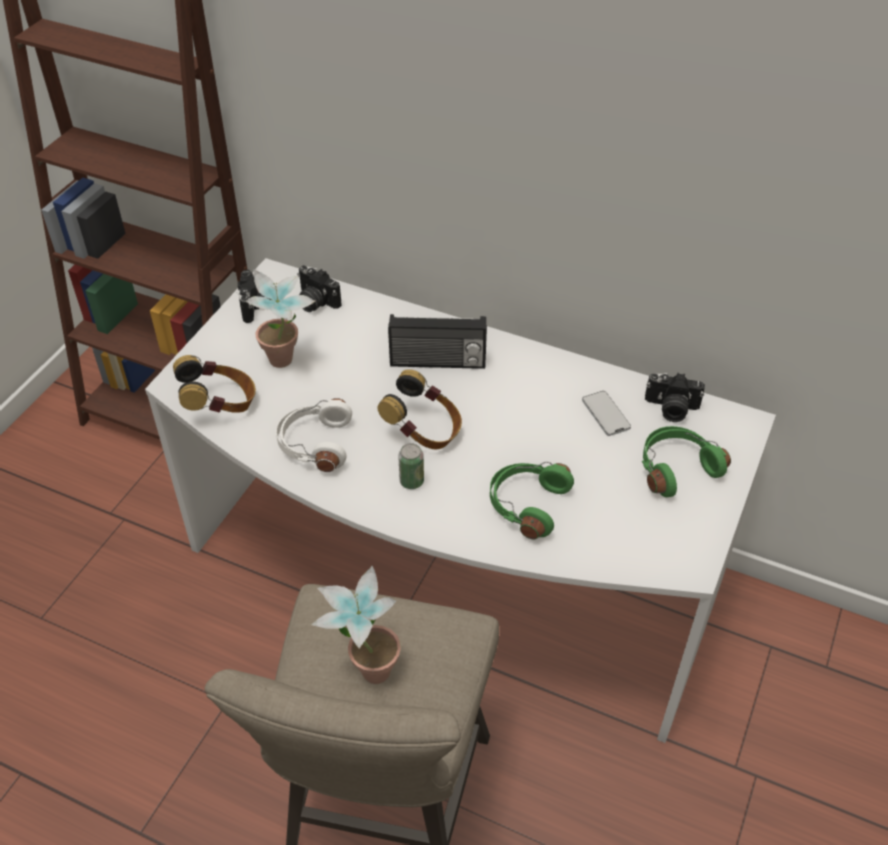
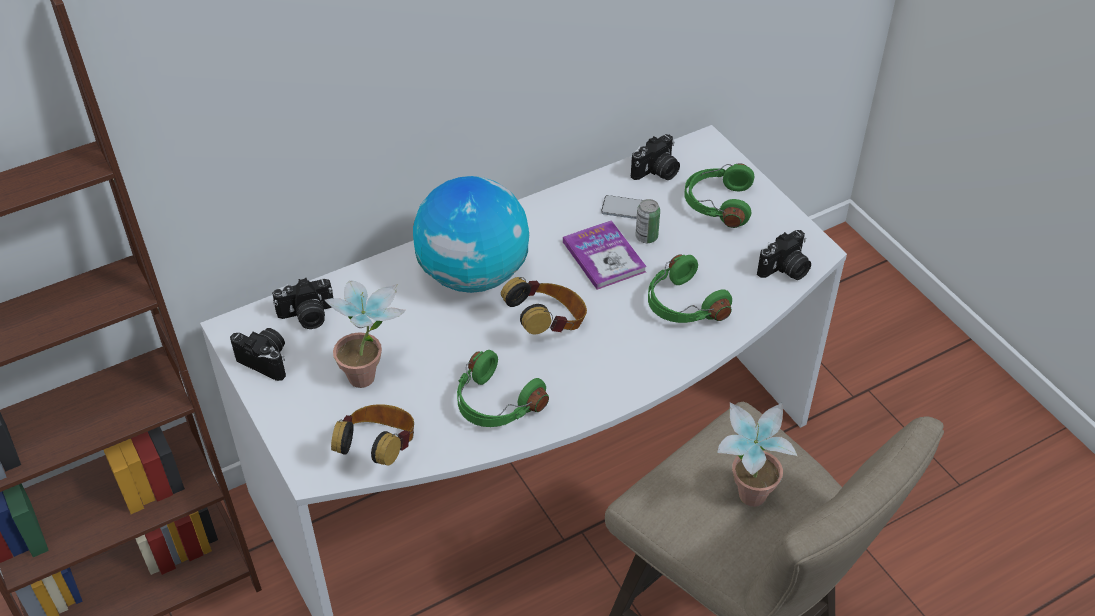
camera: 55 degrees left, 0 degrees up
white headphones [276,398,352,472] -> green headphones [457,350,549,427]
radio [388,314,487,369] -> globe [413,176,529,293]
can [398,443,424,489] -> can moved to [635,199,660,243]
none -> book [563,220,647,290]
none -> camera [757,230,811,280]

